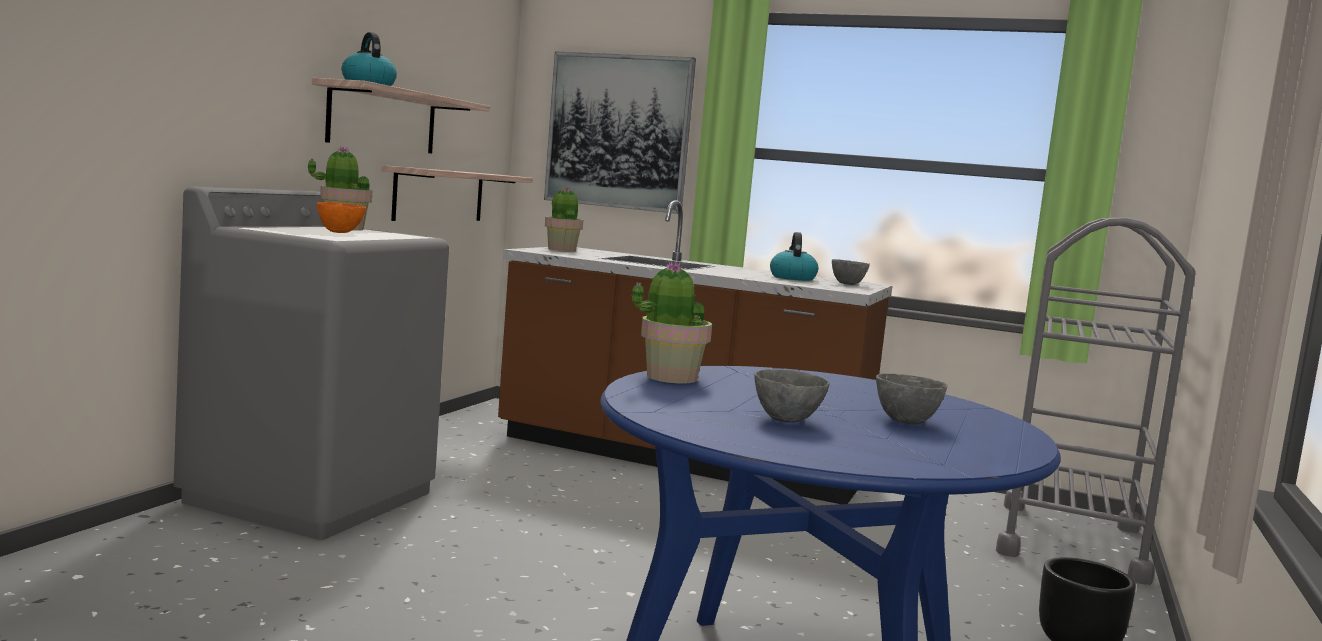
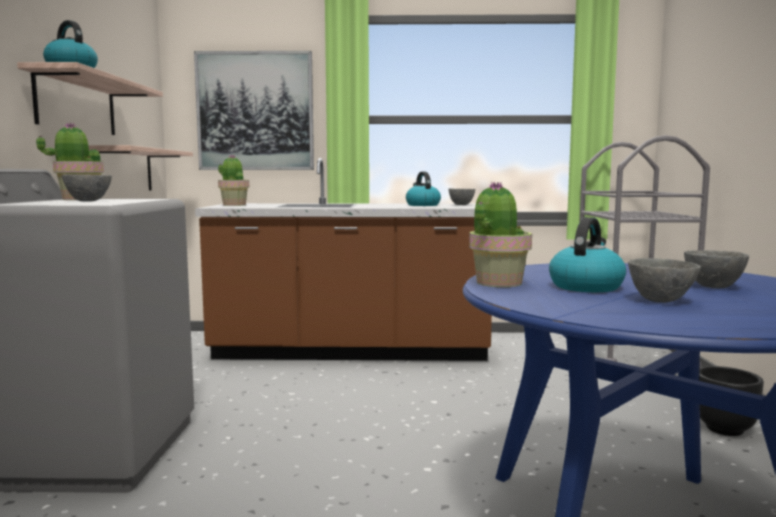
camera: 20 degrees left, 0 degrees up
orange bowl [317,202,367,233] -> grey bowl [62,174,112,202]
none -> kettle [549,217,626,292]

